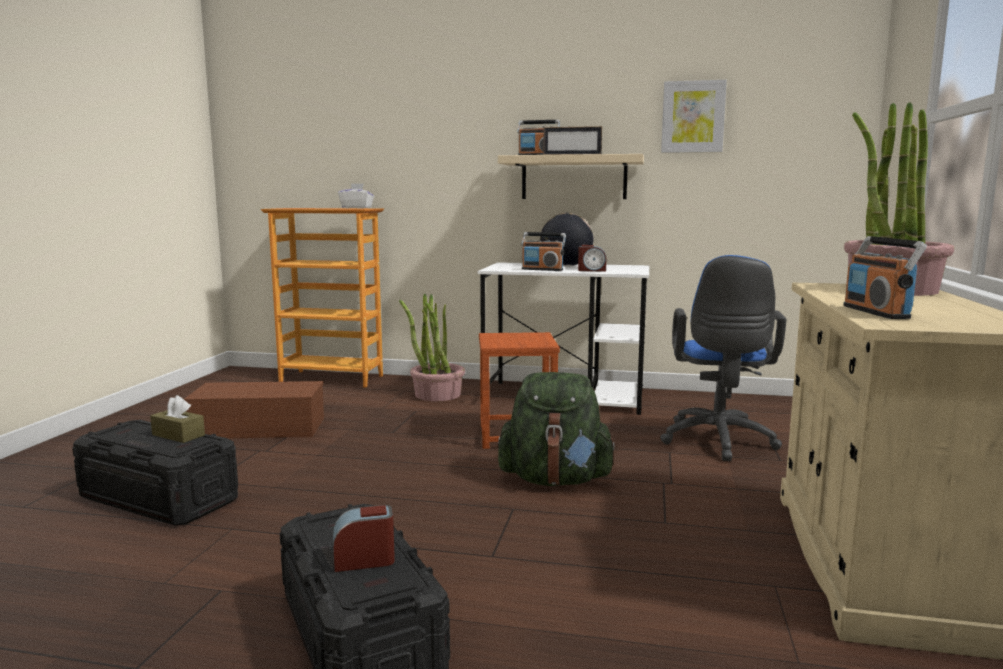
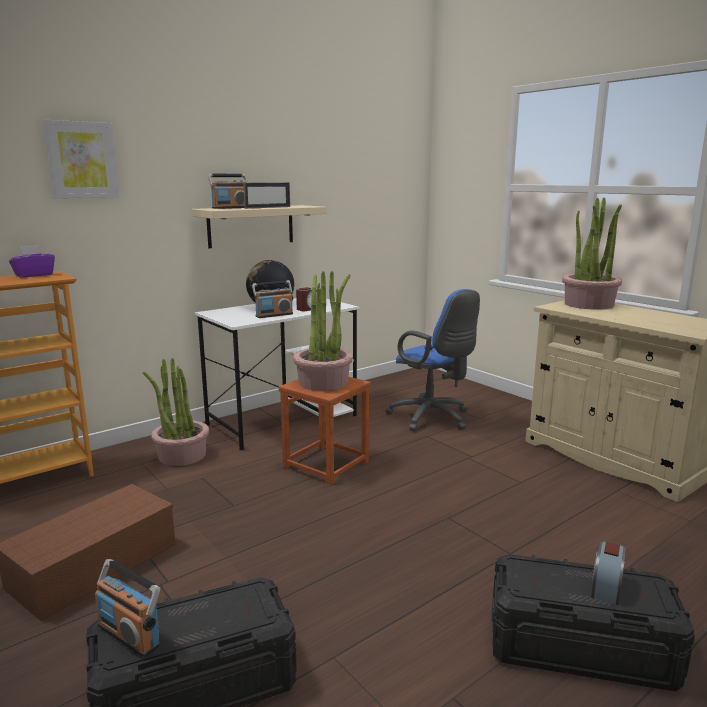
camera: 50 degrees left, 5 degrees up
brown tissue box [150,395,205,443] -> none
white tissue box [338,183,374,209] -> purple tissue box [9,245,55,278]
green backpack [498,372,617,486] -> none
picture [661,80,727,153] -> picture moved to [43,120,119,198]
radio [843,236,927,319] -> radio moved to [95,559,160,658]
none -> potted plant [293,271,353,391]

